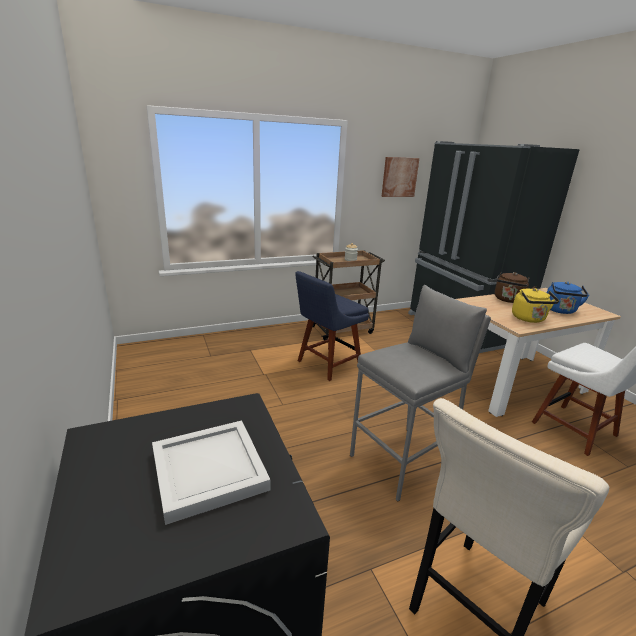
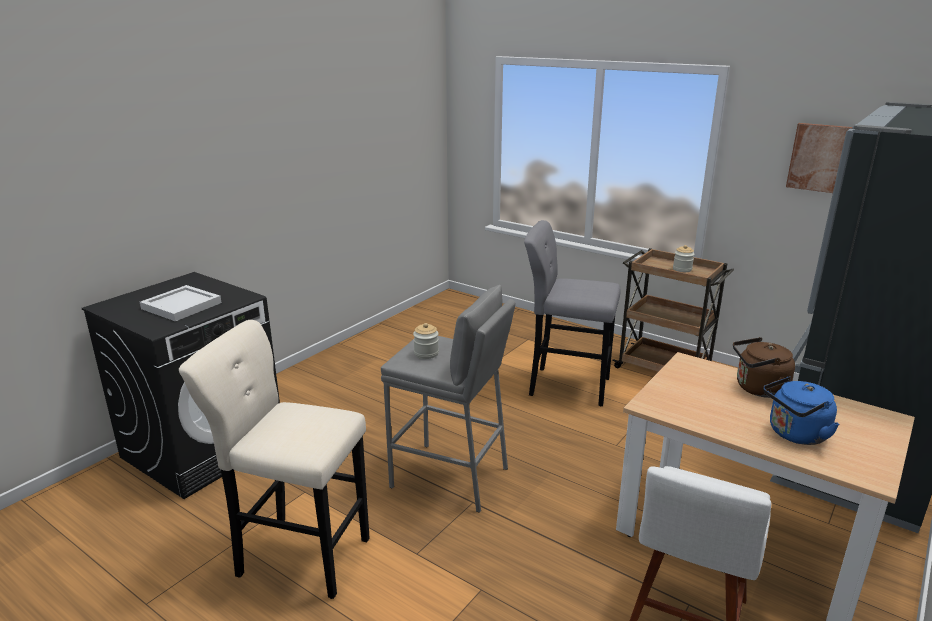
camera: 60 degrees right, 0 degrees up
blue chair [295,271,369,381] -> grey stool [524,220,620,407]
yellow kettle [512,288,559,323] -> none
none -> jar [413,323,439,359]

